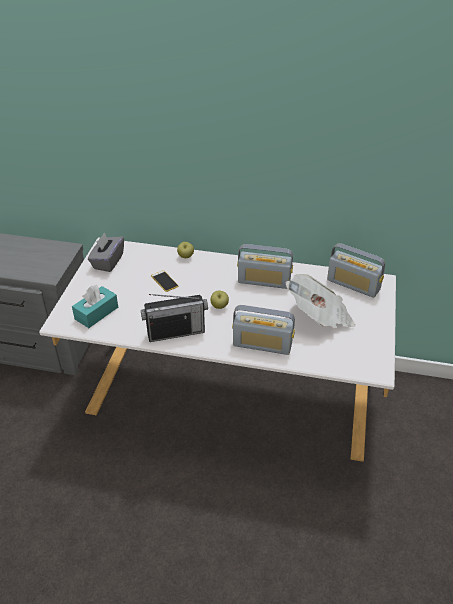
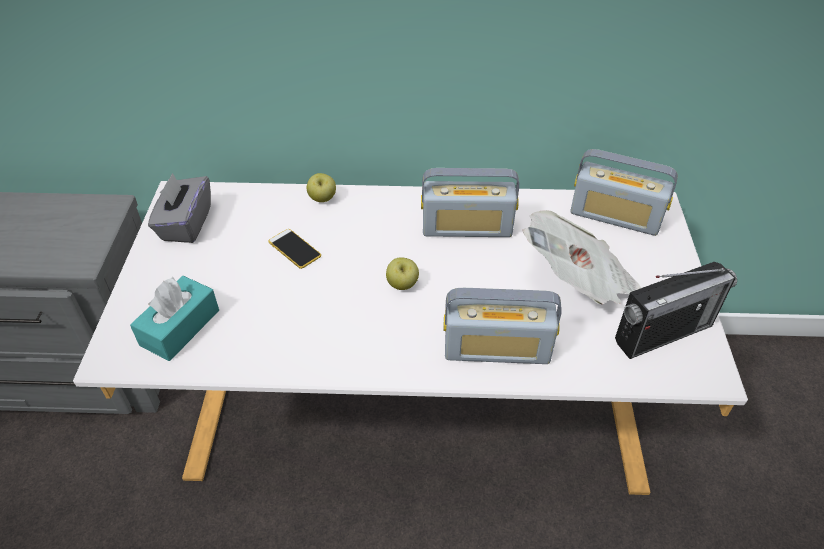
camera: 10 degrees left, 5 degrees up
radio [141,294,208,342] -> radio moved to [615,262,737,359]

